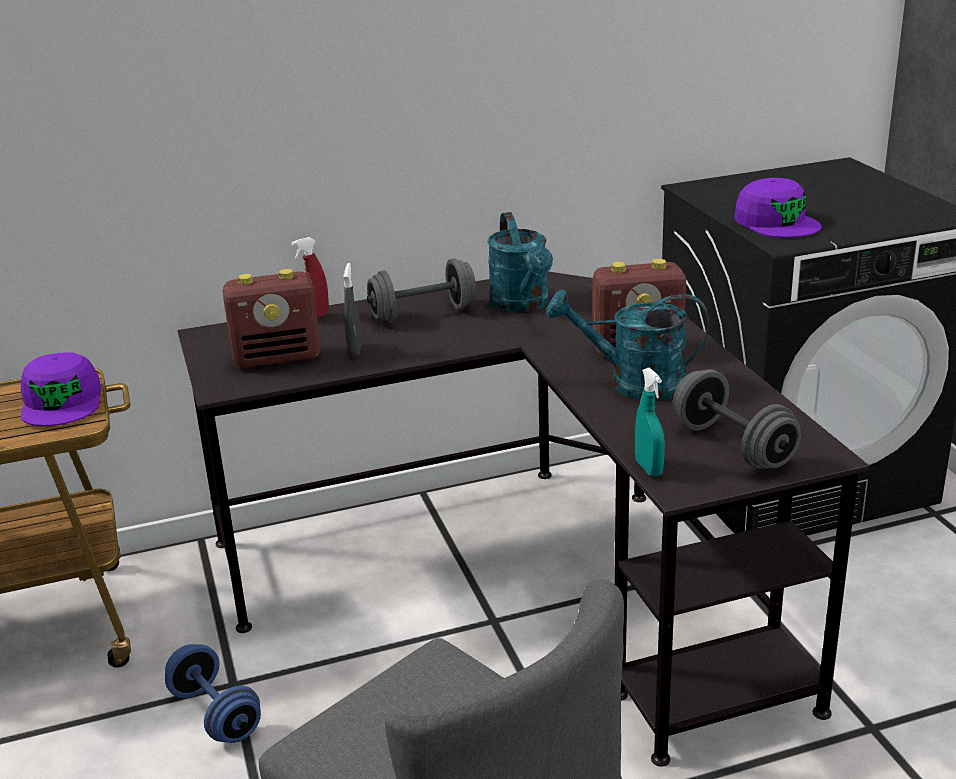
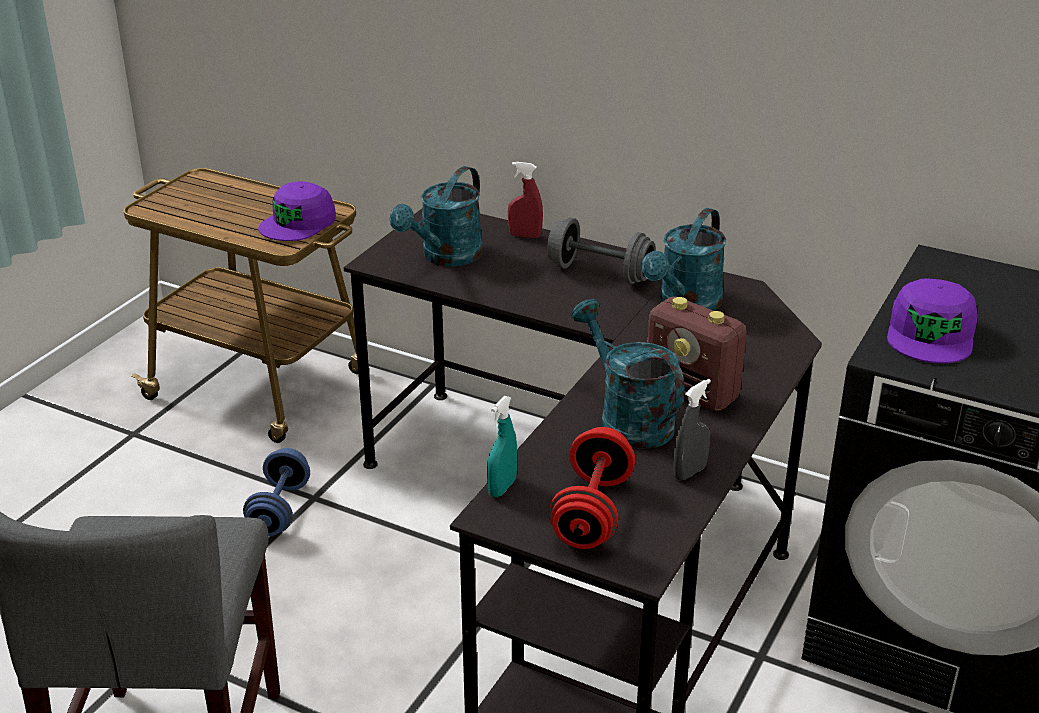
camera: 45 degrees right, 5 degrees up
radio [223,269,320,368] -> turquoise watering can [390,166,483,267]
grey spray bottle [343,263,362,357] -> grey spray bottle moved to [673,379,711,481]
grey dumbbell [673,369,801,469] -> red dumbbell [549,427,635,549]

